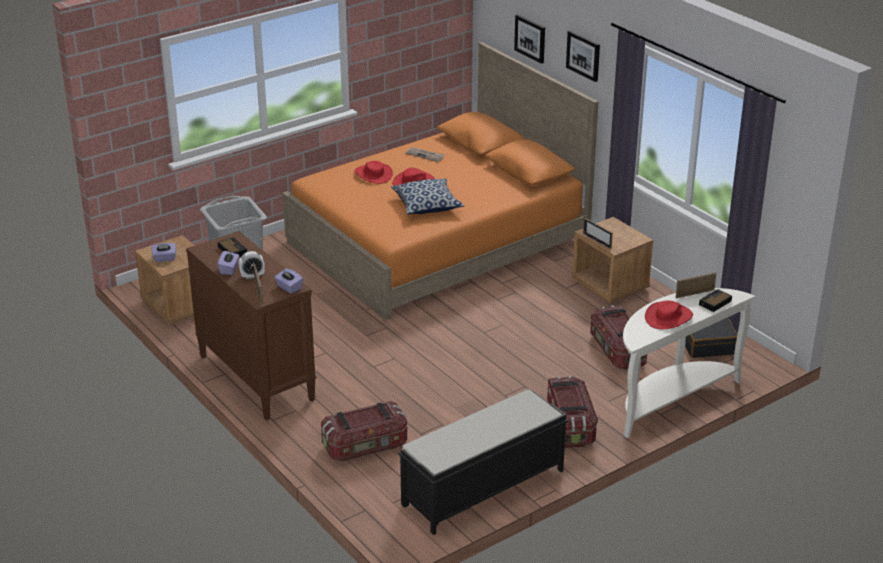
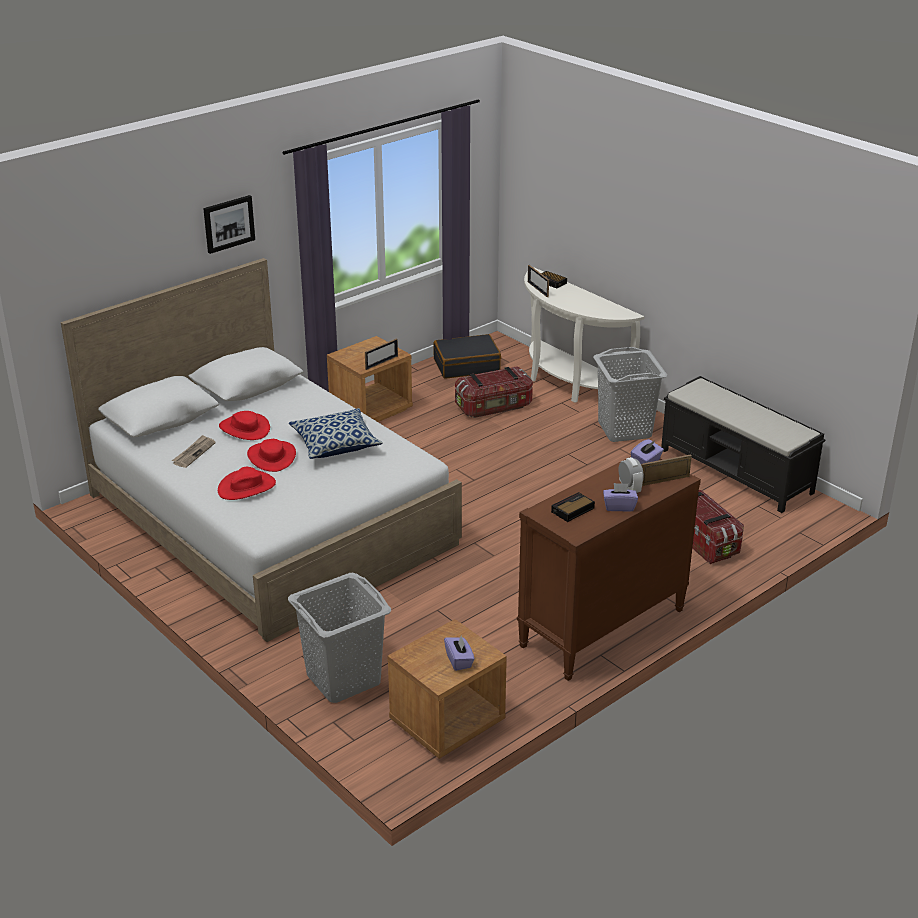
camera: 95 degrees left, 0 degrees up
orange bed [282,42,599,320] -> white bed [61,258,462,642]
picture [514,14,545,64] -> none
storage box [547,376,598,448] -> grey laundry basket [593,347,667,442]
red hat [645,300,693,329] -> red hat moved to [219,411,270,440]

